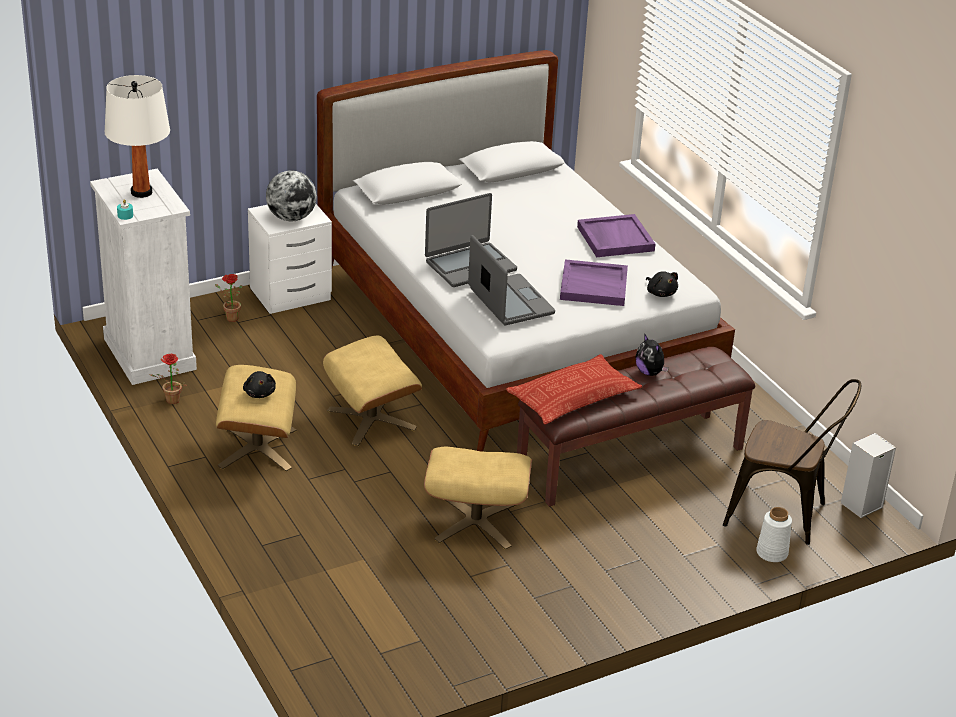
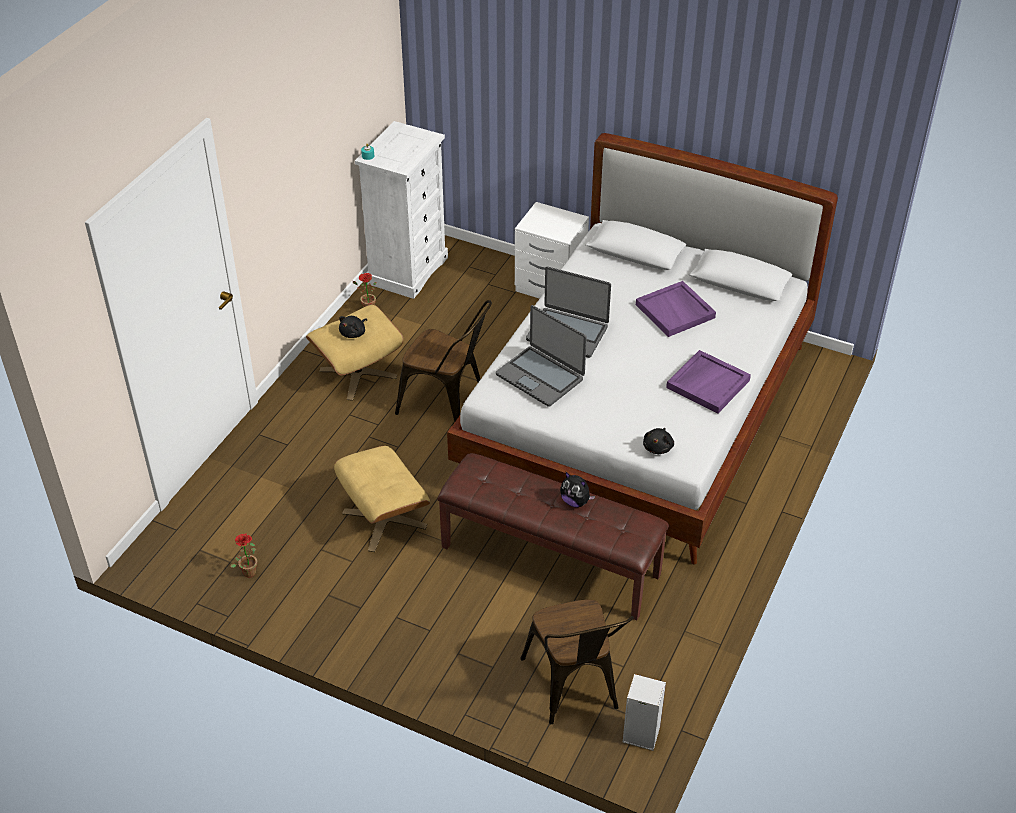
camera: 55 degrees right, 10 degrees up
white table lamp [105,75,170,198] -> none
potted plant [215,274,243,322] -> potted plant moved to [230,533,257,577]
globe [266,171,317,221] -> none
beige ottoman [323,336,422,446] -> brown chair [395,300,492,421]
laptop [468,235,555,325] -> laptop turned 105 degrees clockwise [496,305,587,407]
pillow [506,354,642,424] -> none
purple tray [560,259,628,306] -> purple tray moved to [636,281,716,337]
plush toy [635,333,669,376] -> plush toy turned 75 degrees counterclockwise [560,472,595,507]
white vase [756,507,792,562] -> none

